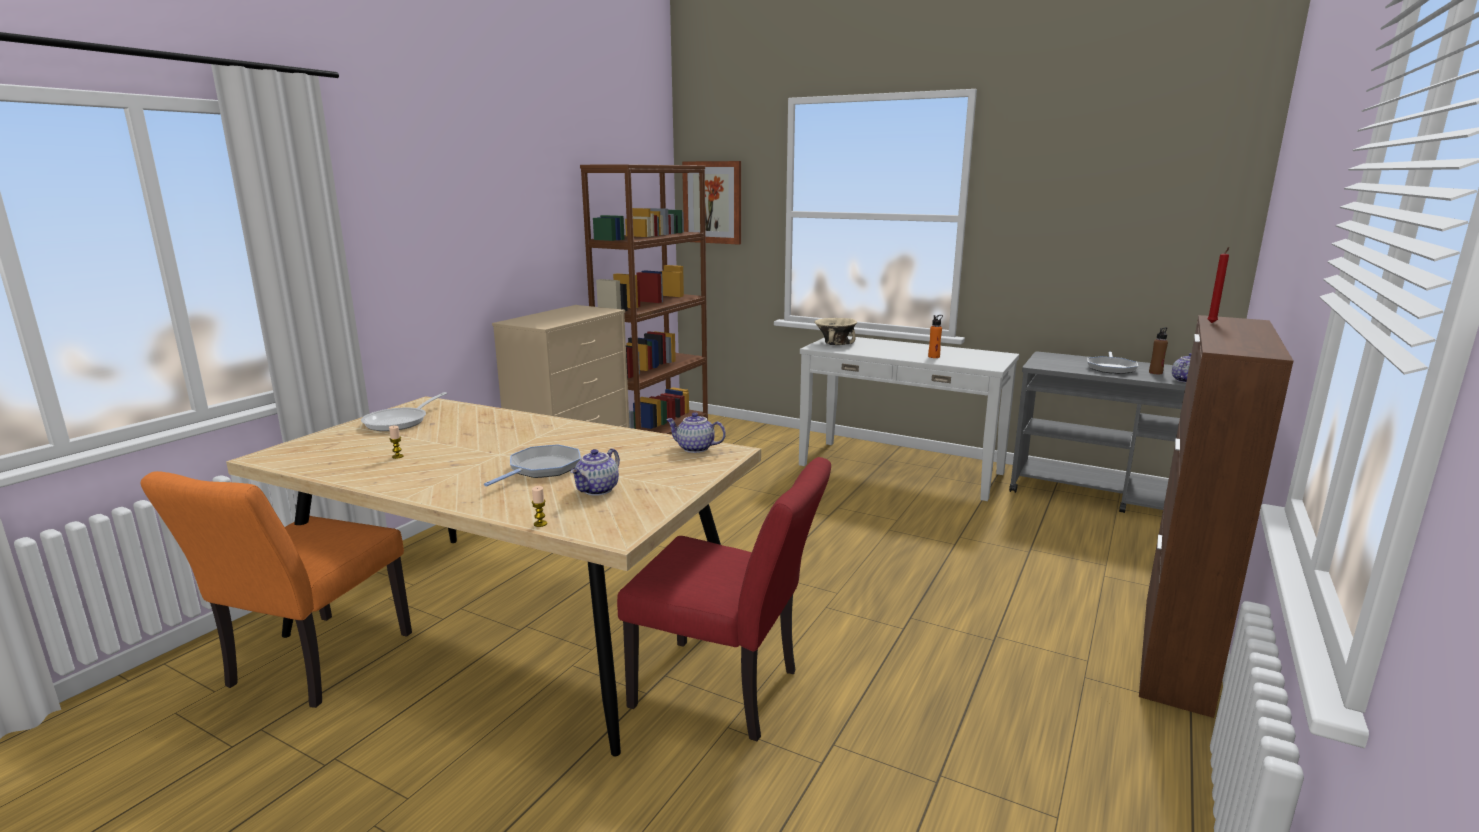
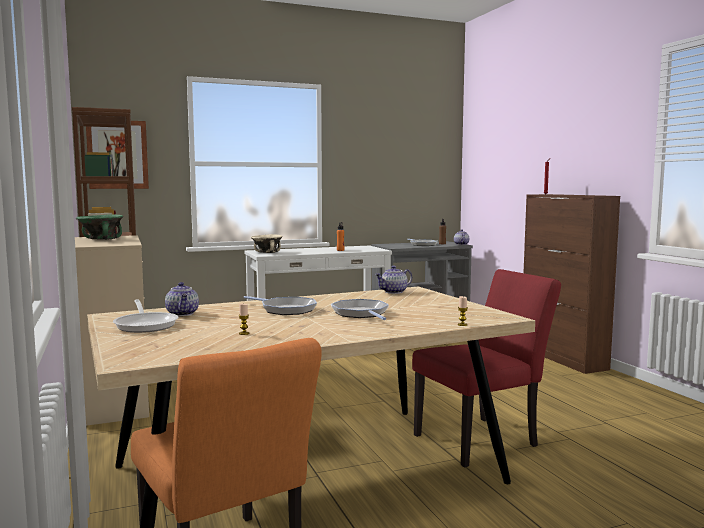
camera: 50 degrees left, 10 degrees down
teapot [570,448,620,496] -> teapot moved to [165,282,199,316]
none -> green bowl [76,214,123,240]
none -> frying pan [243,296,317,315]

